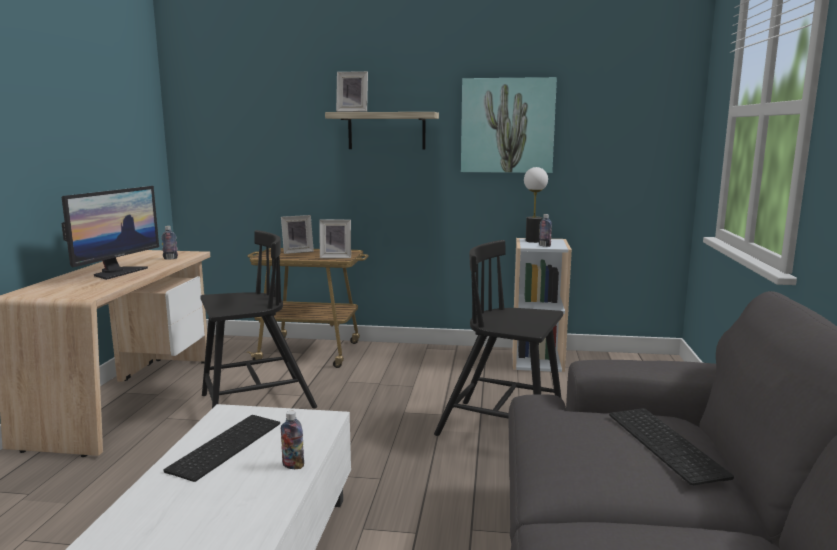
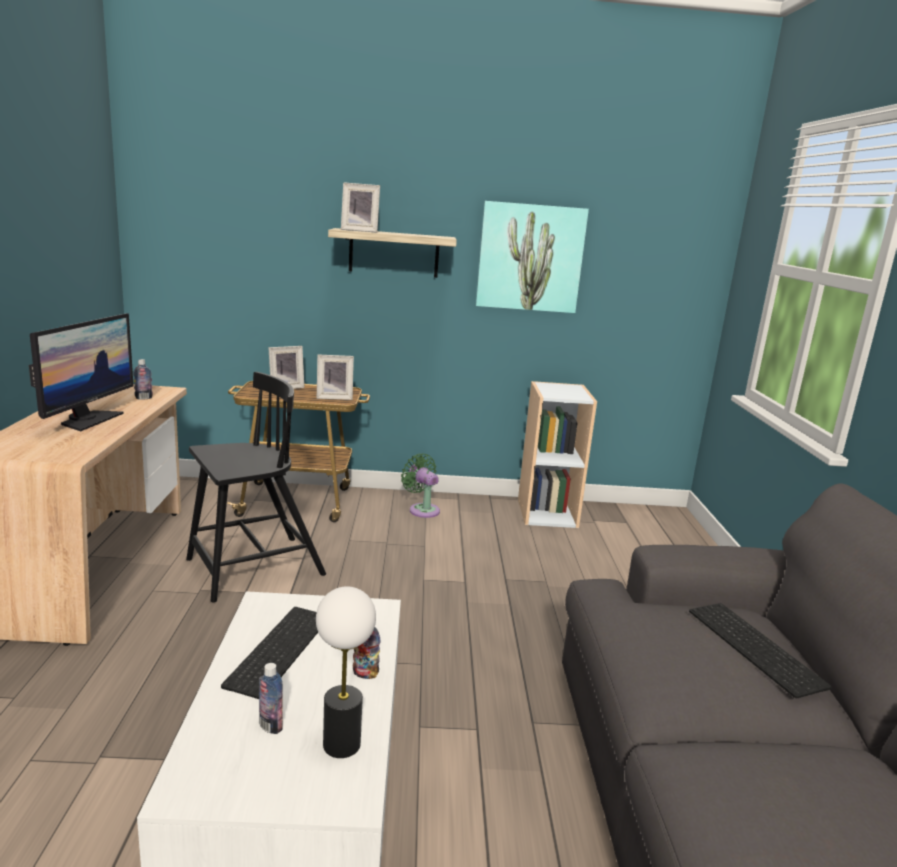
camera: 10 degrees left, 5 degrees up
black chair [434,240,563,436] -> none
table lamp [524,167,548,243] -> table lamp moved to [316,586,376,758]
bottle [539,214,552,247] -> bottle moved to [259,663,283,734]
none -> green fan [401,454,440,518]

